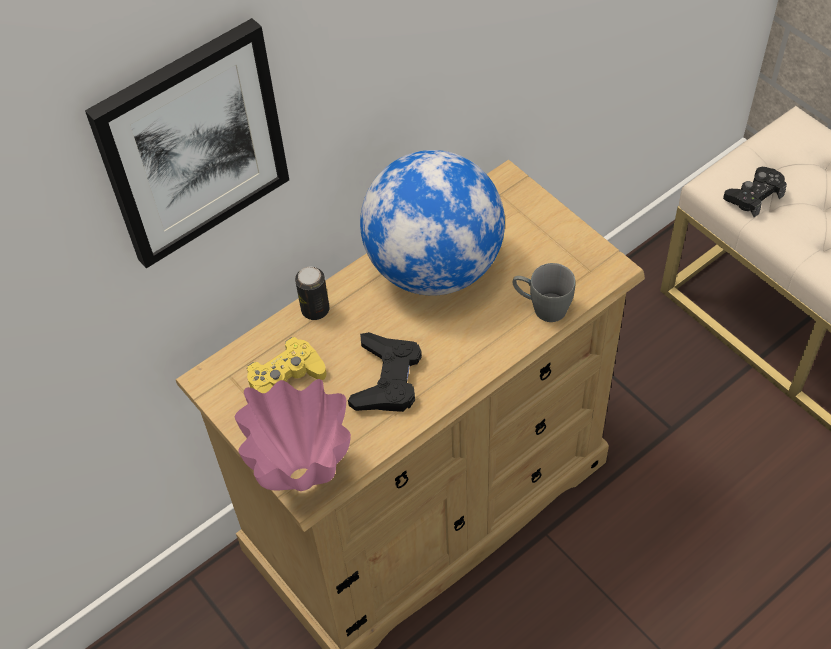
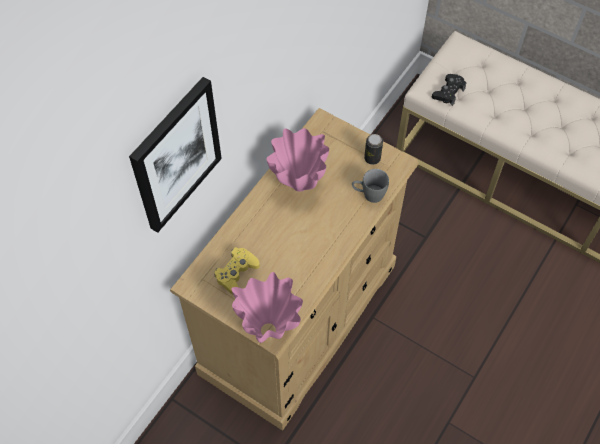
camera: 20 degrees left, 5 degrees up
can [295,267,329,320] -> can moved to [364,134,383,165]
black game controller [348,332,422,412] -> none
globe [360,150,505,296] -> pink vase [266,128,329,192]

